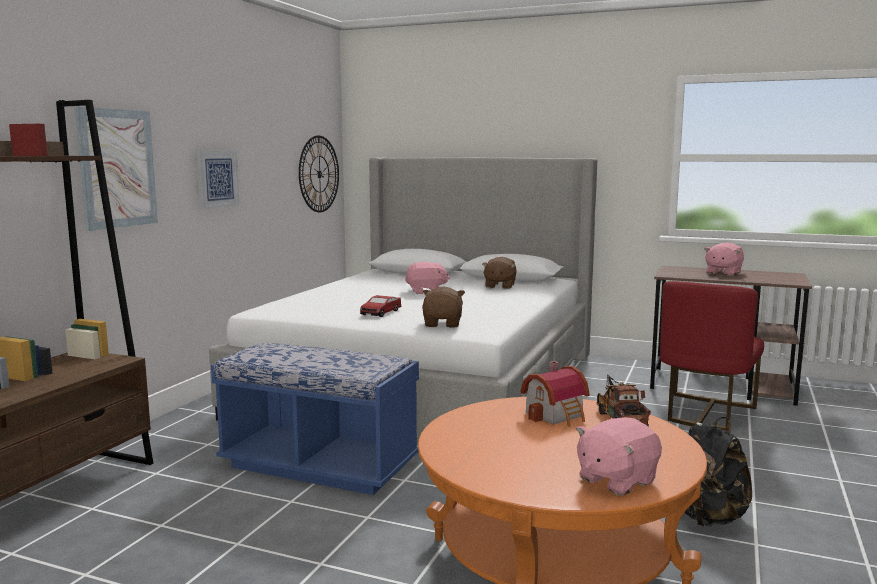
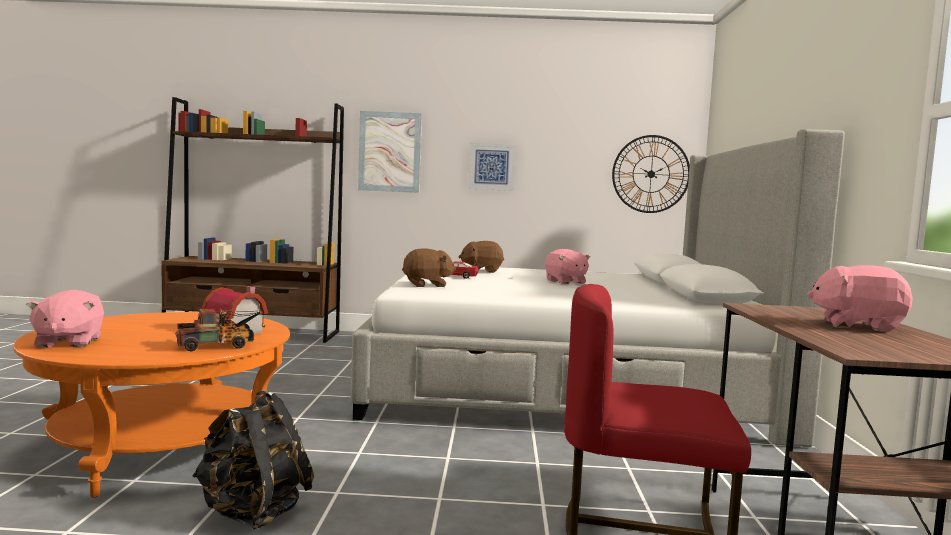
camera: 70 degrees right, 5 degrees down
blue bench [211,343,419,495] -> none
brown plush toy [482,257,517,289] -> brown plush toy moved to [459,241,504,273]
pink plush toy [576,417,662,496] -> pink plush toy turned 135 degrees counterclockwise [26,290,104,348]

